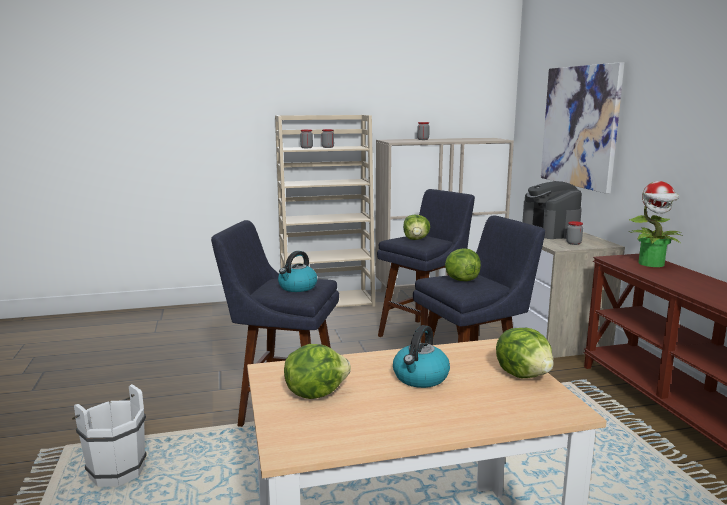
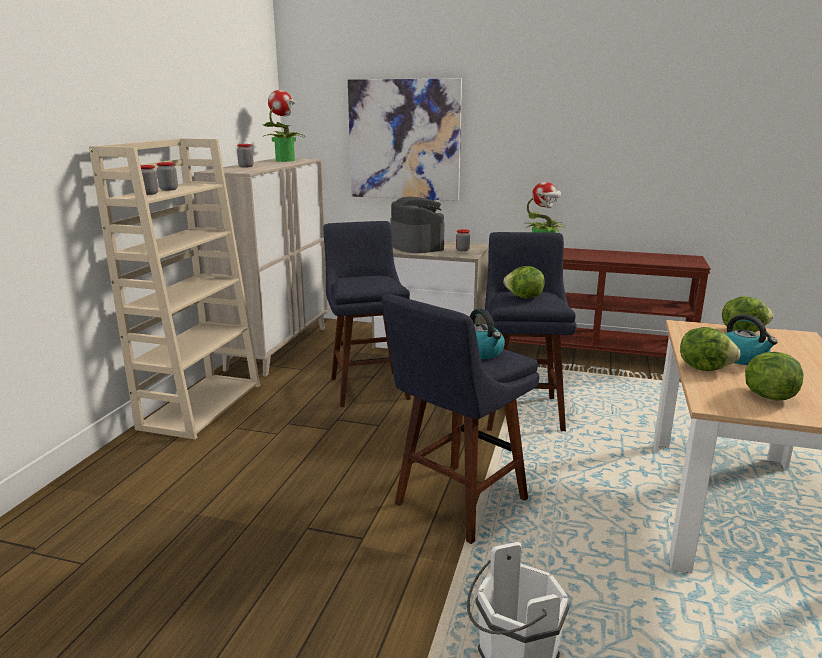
camera: 60 degrees left, 5 degrees up
lettuce [403,215,430,240] -> lettuce moved to [680,327,741,371]
coffee machine [522,181,582,239] -> coffee machine turned 135 degrees counterclockwise [391,196,445,253]
none -> potted plant [263,90,306,162]

